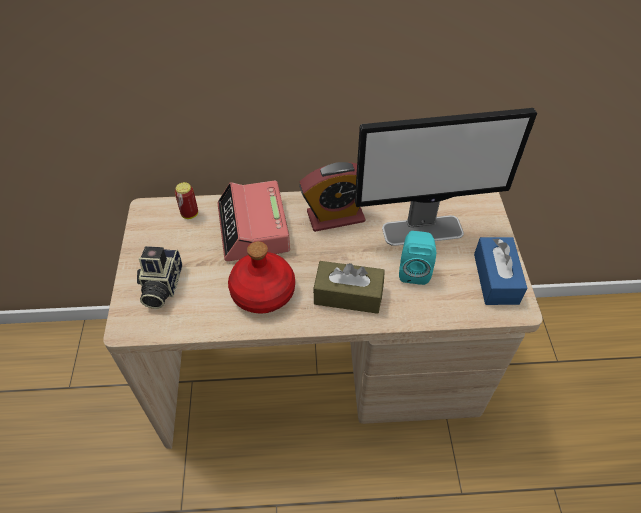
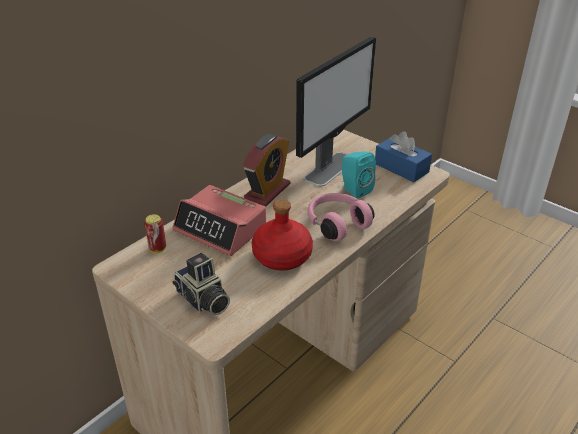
camera: 45 degrees left, 15 degrees down
brown tissue box [313,261,385,314] -> pink headphones [307,193,375,241]

